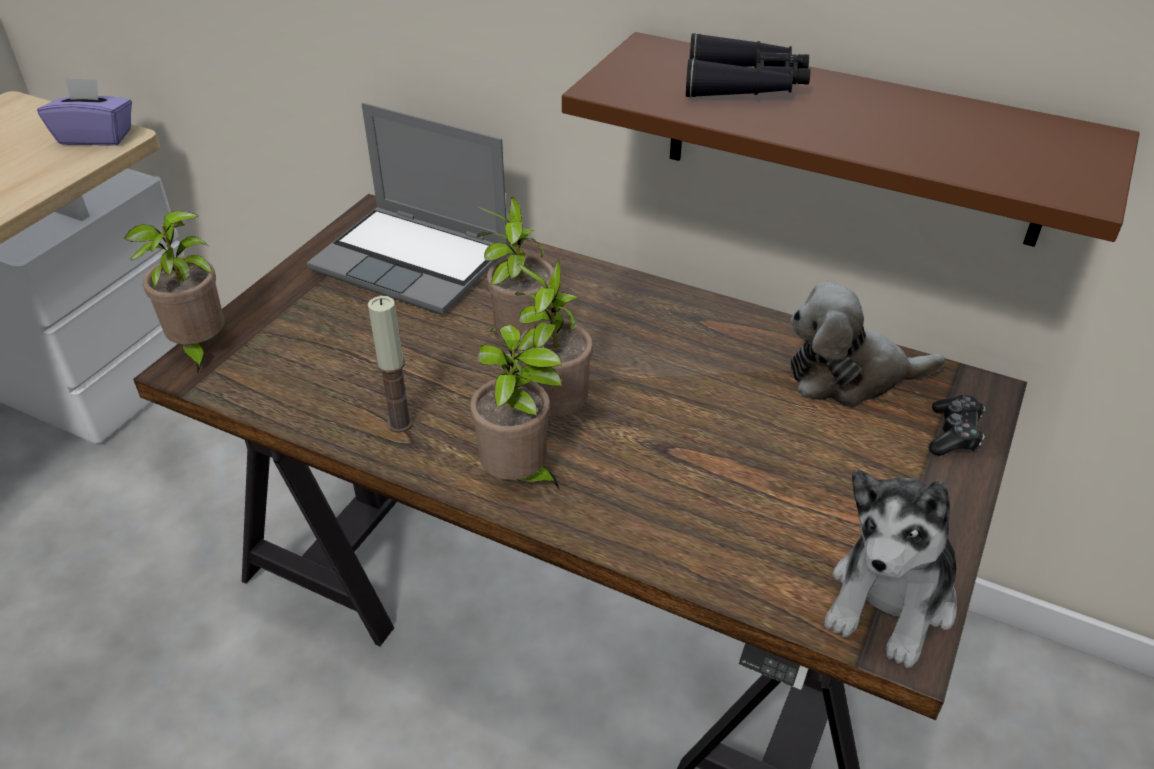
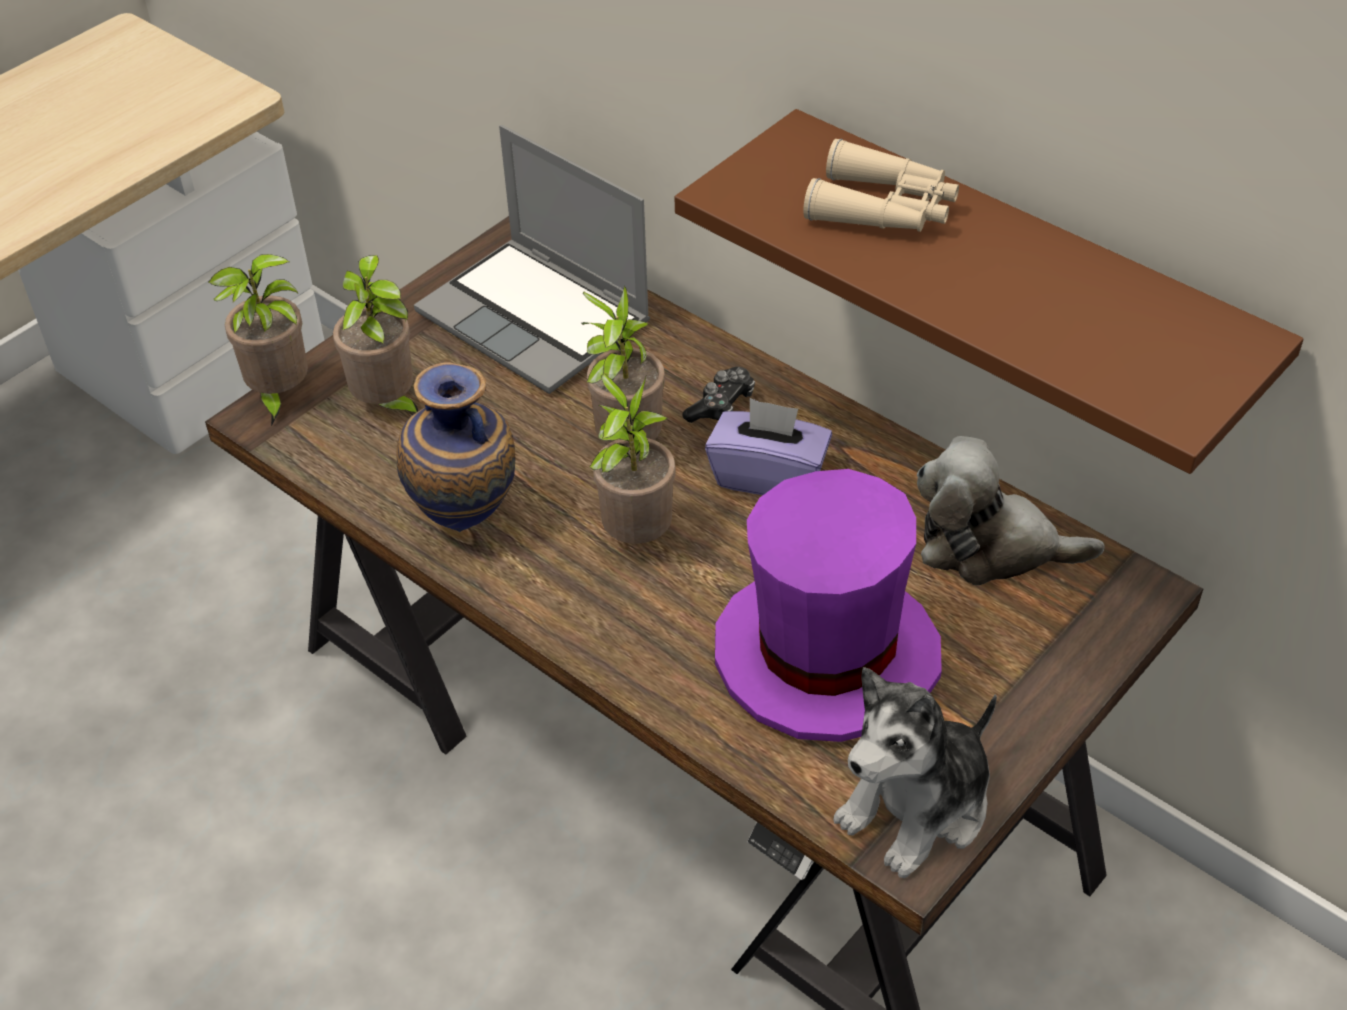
camera: 15 degrees right, 5 degrees up
purple tissue box [37,78,132,146] -> purple tissue box moved to [705,398,832,495]
candle [368,296,413,433] -> vase [397,362,515,532]
potted plant [470,325,562,490] -> potted plant moved to [333,255,418,413]
black binoculars [686,33,811,98] -> beige binoculars [803,139,959,232]
game controller [928,395,986,456] -> game controller moved to [682,367,755,423]
none -> purple hat [715,469,942,742]

